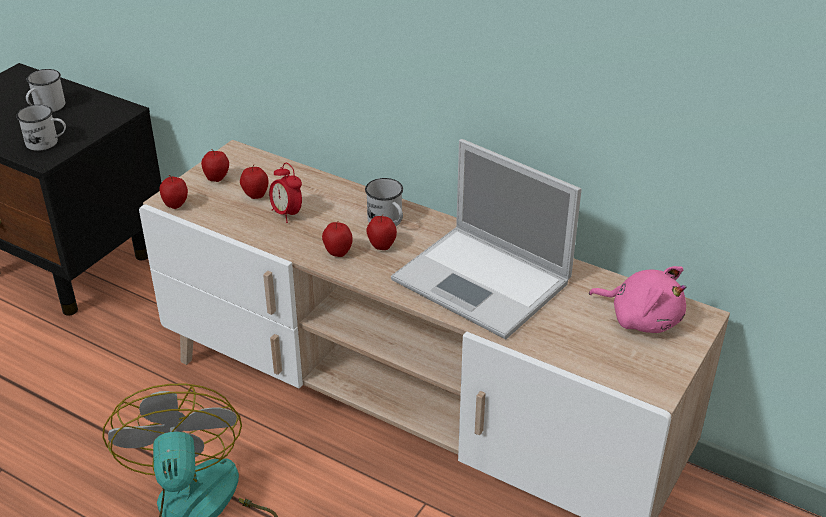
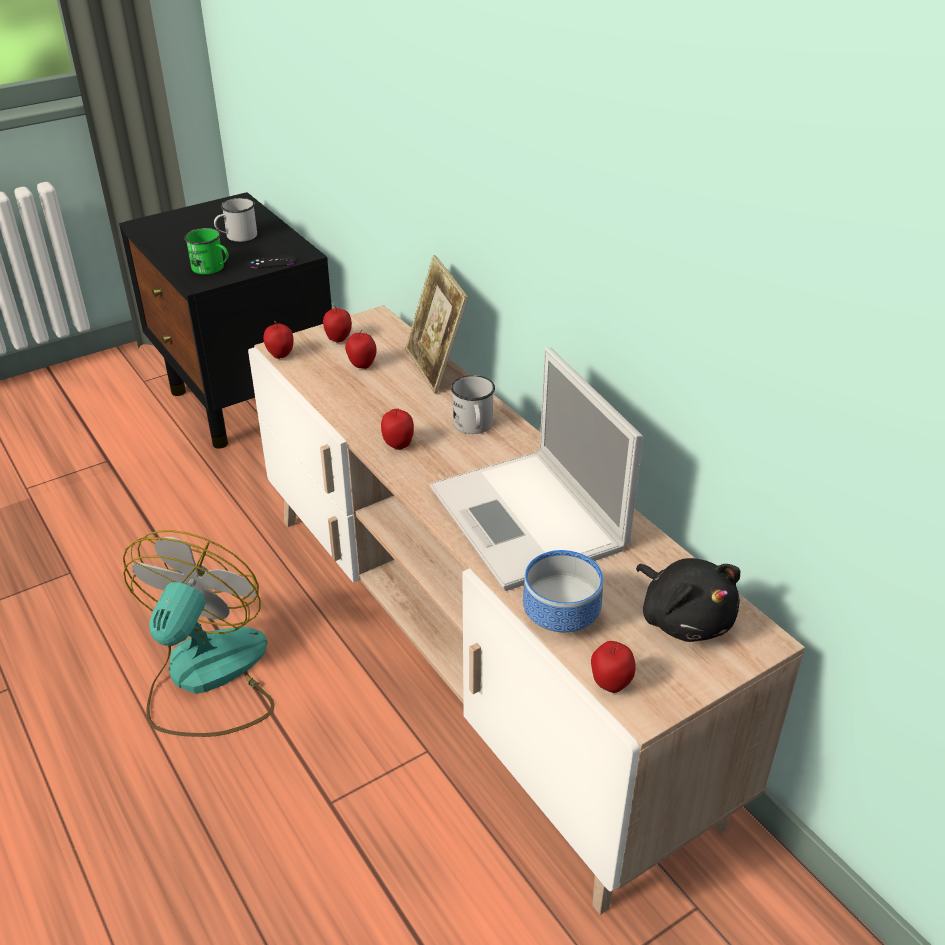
camera: 25 degrees right, 0 degrees up
white mug [16,104,66,151] -> green mug [184,228,229,275]
alarm clock [269,163,302,223] -> none
apple [366,215,397,250] -> apple moved to [591,641,636,693]
pink plush toy [589,266,686,333] -> black plush toy [636,558,740,642]
none -> black game controller [247,255,296,269]
none -> picture frame [405,255,468,394]
none -> bowl [523,550,603,632]

